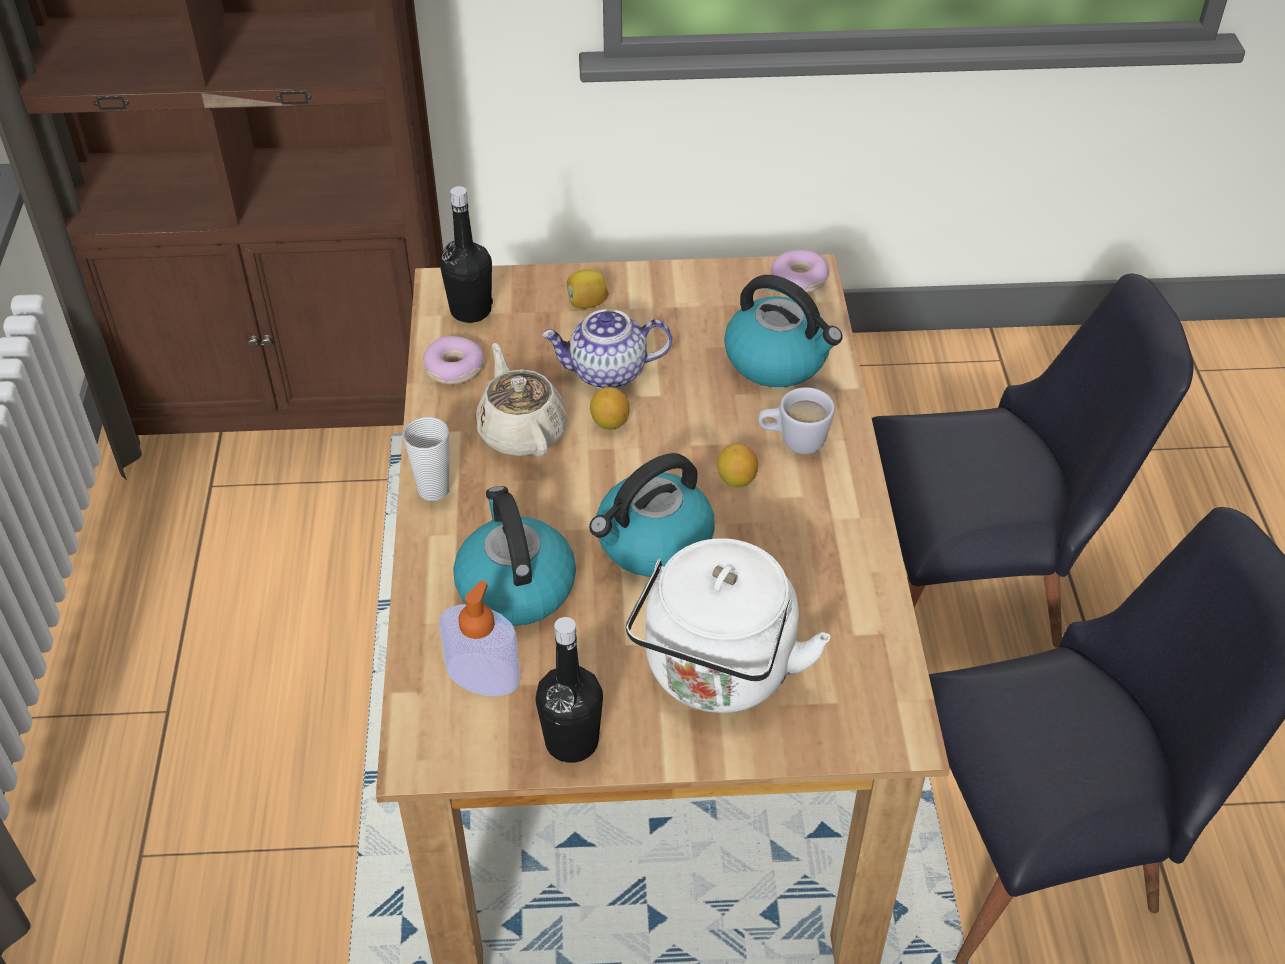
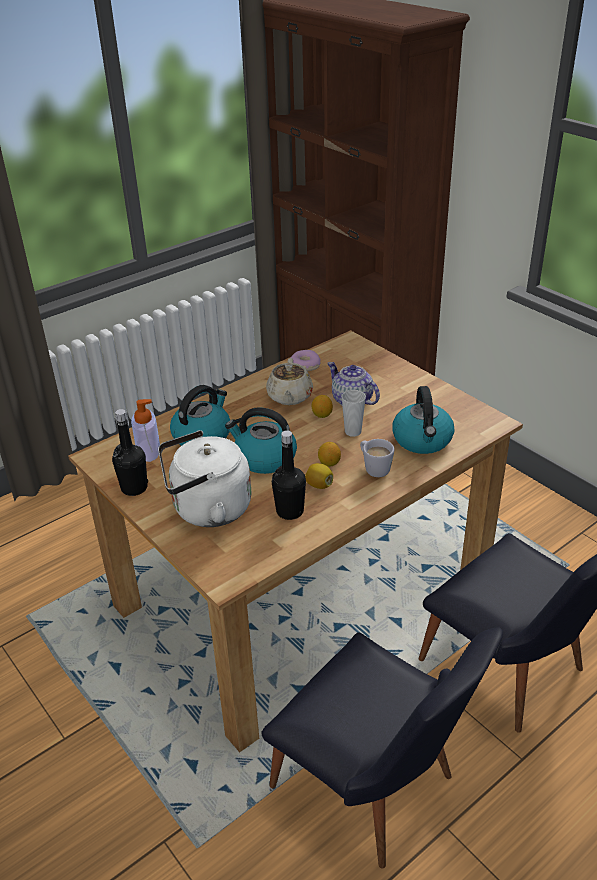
camera: 55 degrees right, 10 degrees down
cup [403,417,450,501] -> cup moved to [342,390,366,437]
black bottle [440,186,493,323] -> black bottle moved to [272,430,306,520]
beige teapot [475,343,568,457] -> beige teapot turned 150 degrees clockwise [266,358,313,405]
lemon [567,269,609,309] -> lemon moved to [305,463,333,489]
donut [771,250,829,293] -> none

